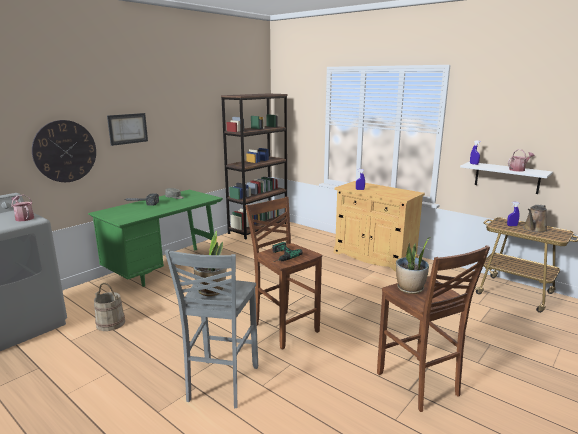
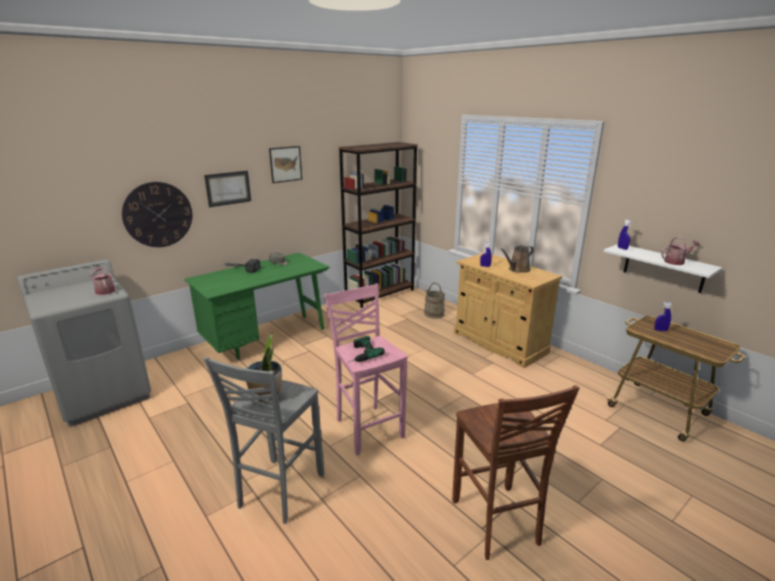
camera: 10 degrees right, 5 degrees up
beige bucket [94,283,125,331] -> beige bucket moved to [424,283,445,319]
brown stool [245,197,322,350] -> pink stool [324,284,408,455]
potted plant [396,237,430,294] -> none
brown watering can [523,205,548,233] -> brown watering can moved to [500,245,534,273]
none -> picture [269,146,302,183]

